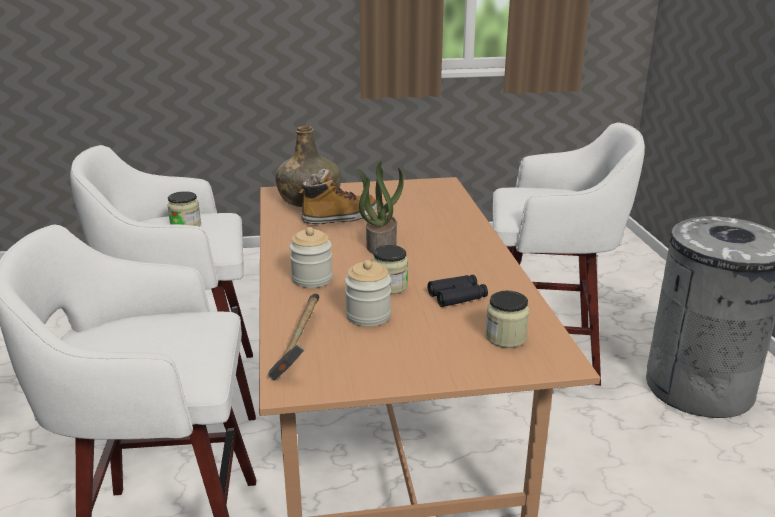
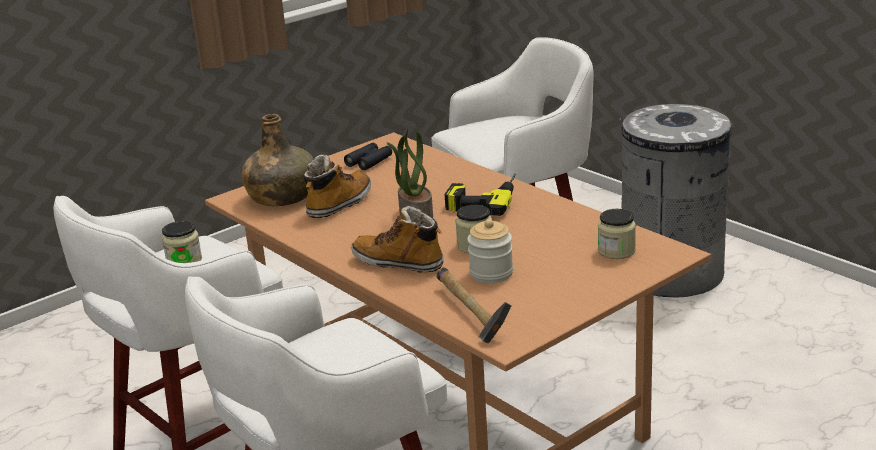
camera: 30 degrees left, 0 degrees up
jar [289,227,333,288] -> boot [351,206,444,273]
black binoculars [427,275,488,307] -> black binoculars moved to [344,143,392,170]
none -> power drill [444,174,516,216]

